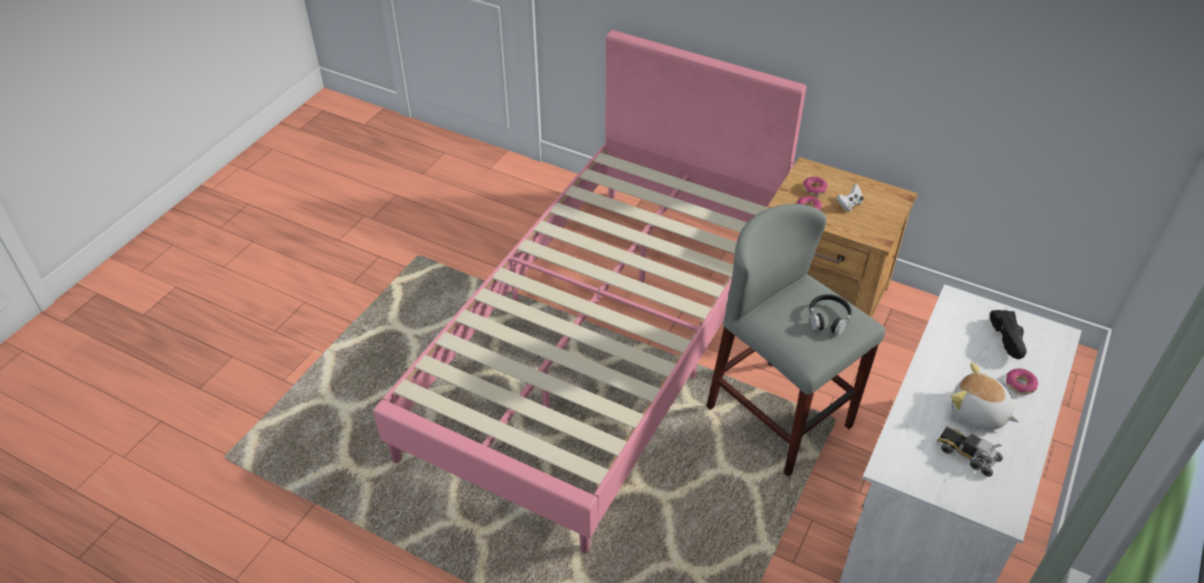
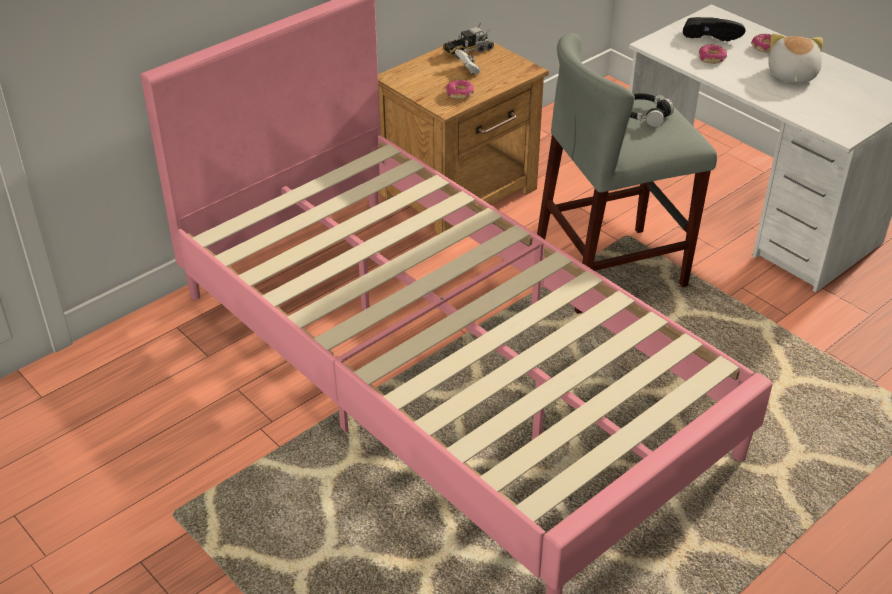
camera: 70 degrees left, 5 degrees down
donut [803,177,828,196] -> donut moved to [699,44,727,64]
toy truck [937,426,1003,477] -> toy truck moved to [443,23,494,59]
plush toy [951,363,1019,430] -> plush toy turned 135 degrees clockwise [768,34,823,83]

